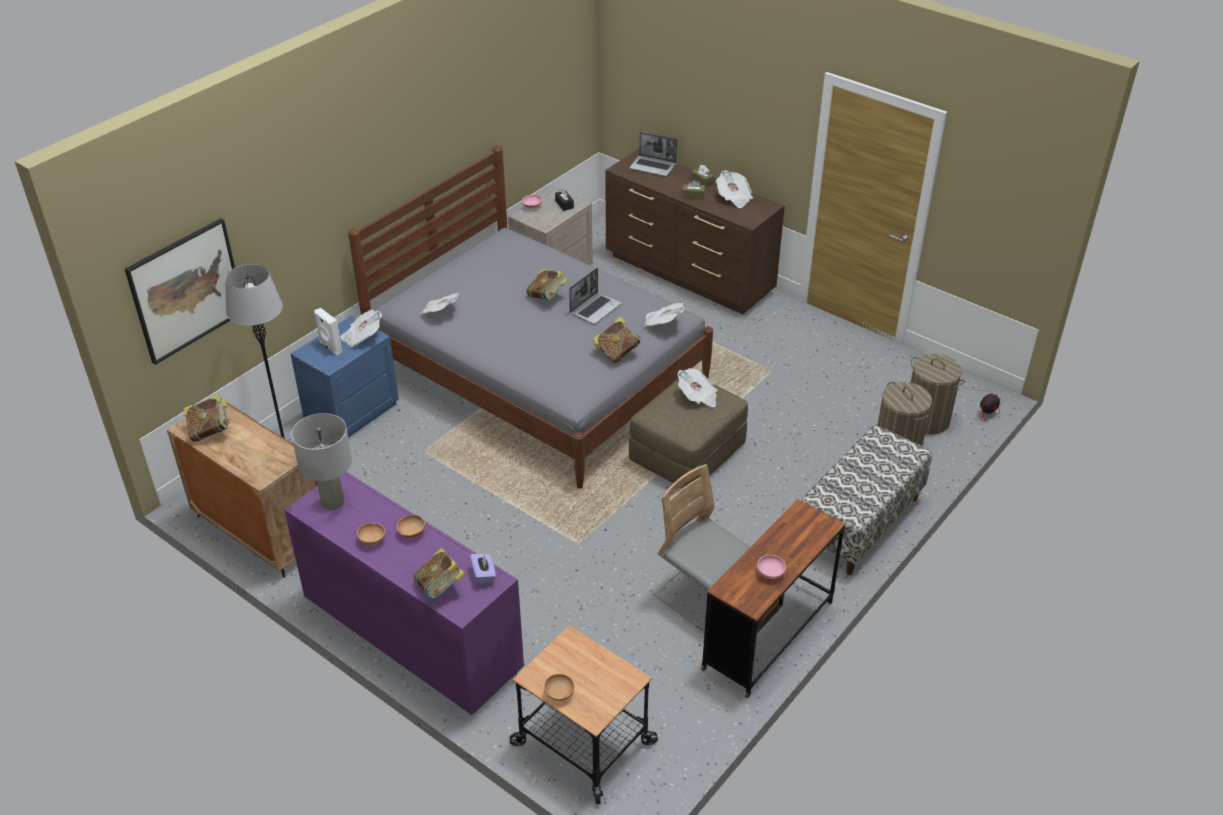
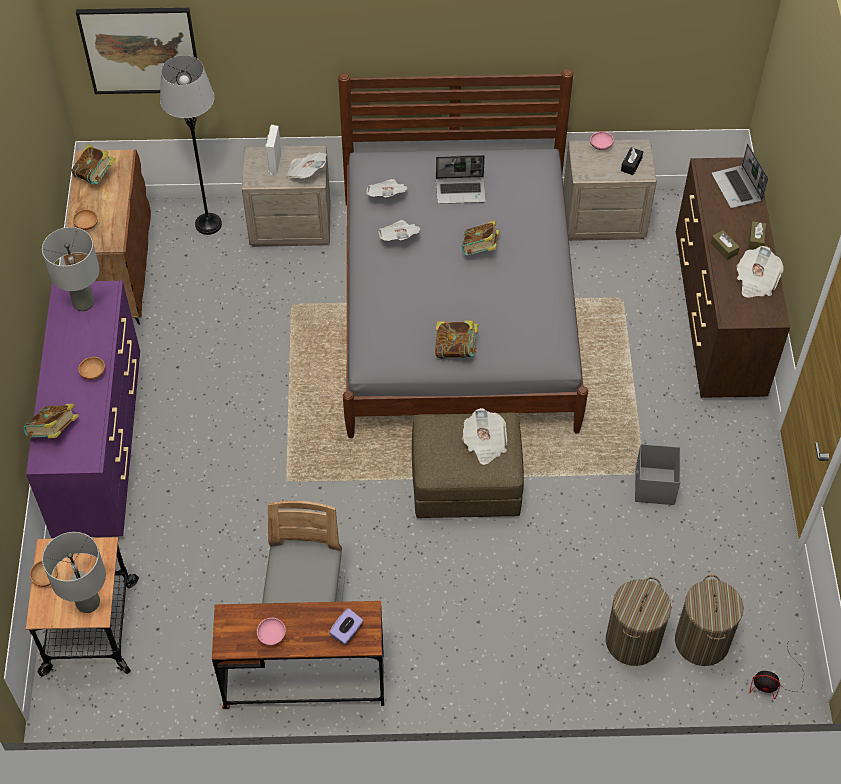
camera: 50 degrees right, 15 degrees up
blue nightstand [291,315,399,437] -> beige nightstand [242,145,331,247]
brown bowl [357,523,386,546] -> brown bowl moved to [73,209,98,230]
purple tissue box [470,554,496,586] -> purple tissue box moved to [329,608,363,645]
laptop [569,268,622,324] -> laptop moved to [436,155,486,204]
newspaper [644,303,684,326] -> newspaper moved to [378,220,421,241]
bench [801,425,932,575] -> none
none -> grey table lamp [42,532,106,613]
none -> grey storage box [635,444,681,505]

